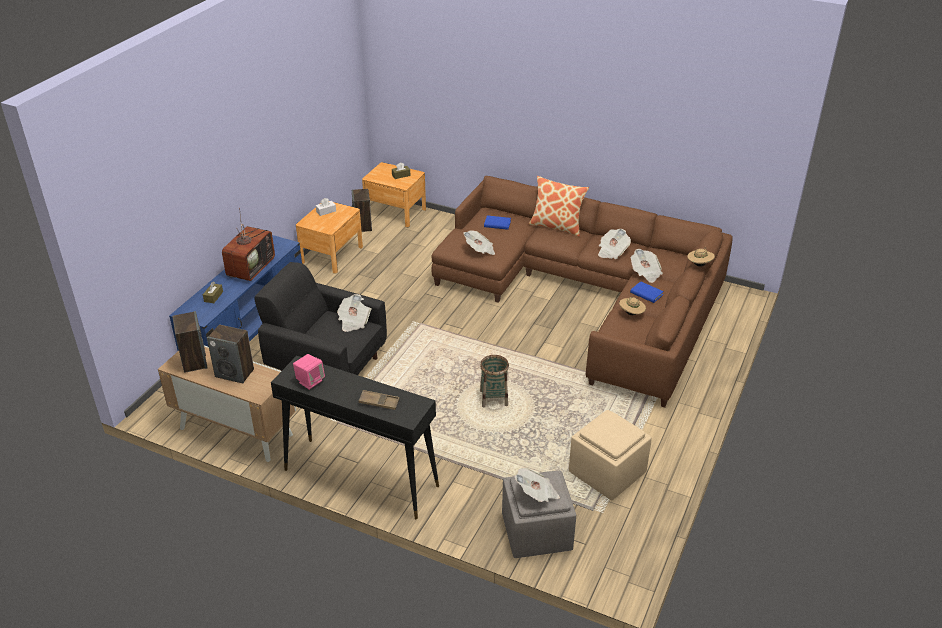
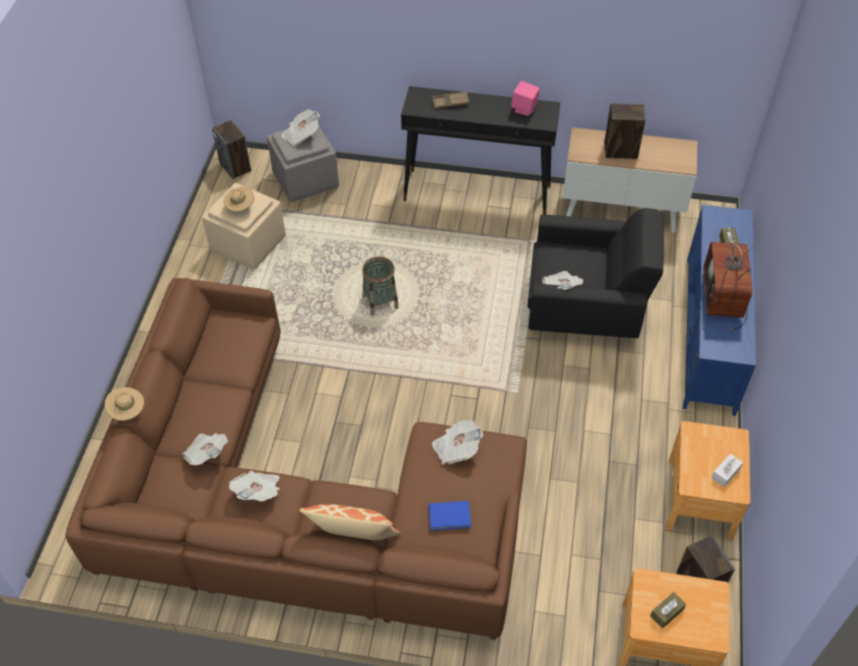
camera: 165 degrees right, 15 degrees up
speaker [172,311,207,373] -> speaker moved to [212,120,251,179]
beige hat [619,297,646,315] -> beige hat moved to [223,187,254,212]
blue book [630,281,664,303] -> none

